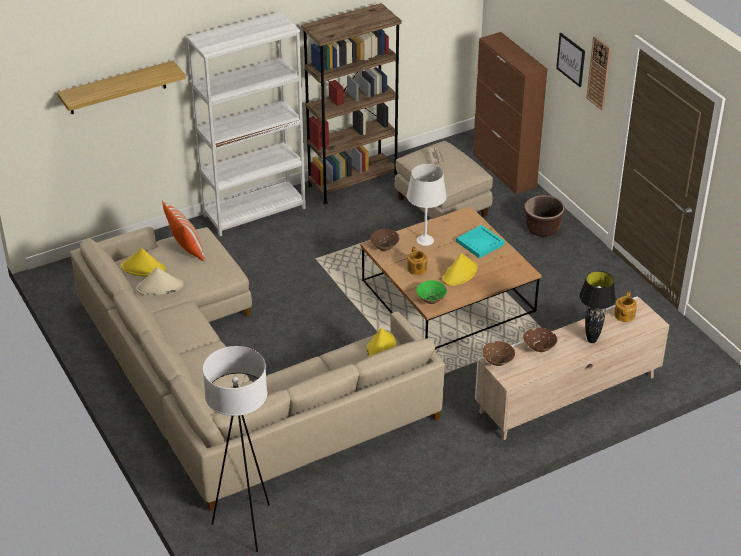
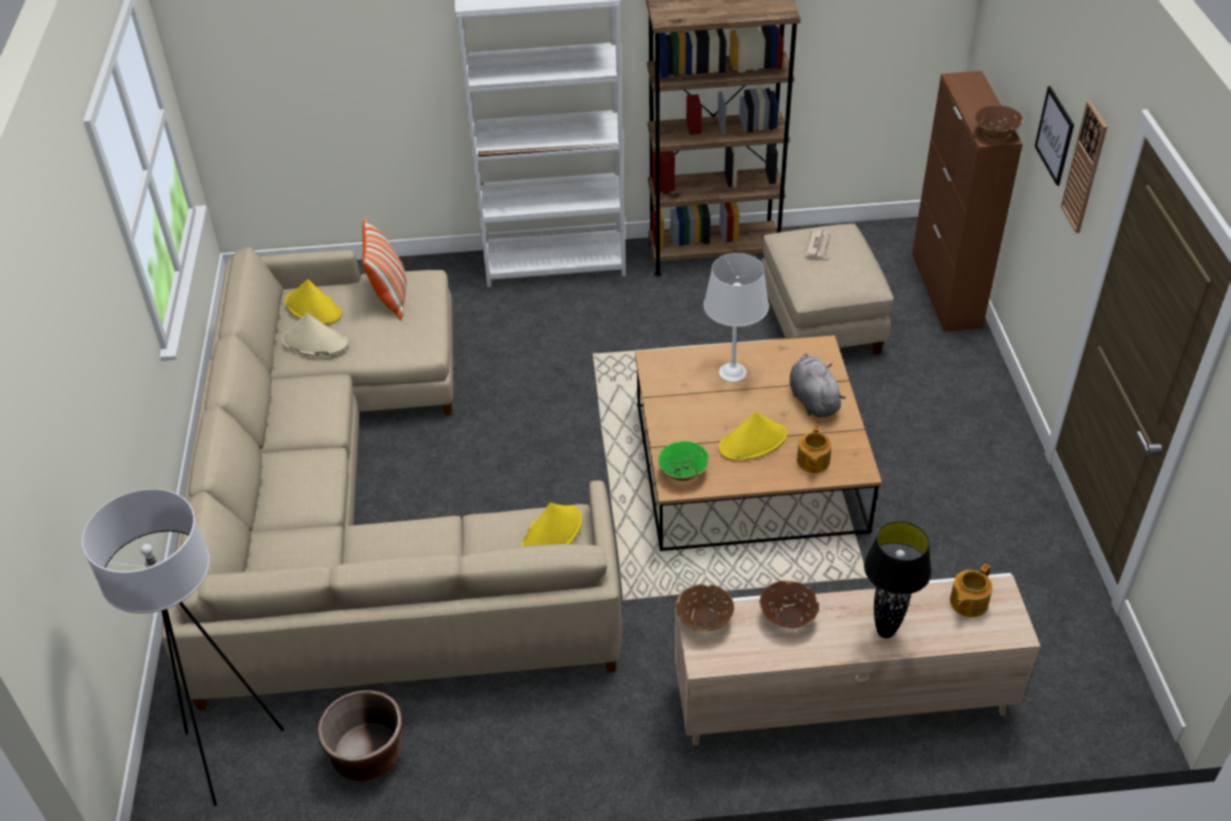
camera: 25 degrees right, 5 degrees up
shelf [57,61,186,114] -> none
brown bowl [370,229,400,251] -> brown bowl moved to [975,105,1023,139]
teapot [407,247,427,275] -> teapot moved to [797,424,832,473]
turquoise tray [456,225,505,258] -> grey plush toy [790,353,846,417]
brown planter [524,195,565,237] -> brown planter moved to [318,690,403,781]

